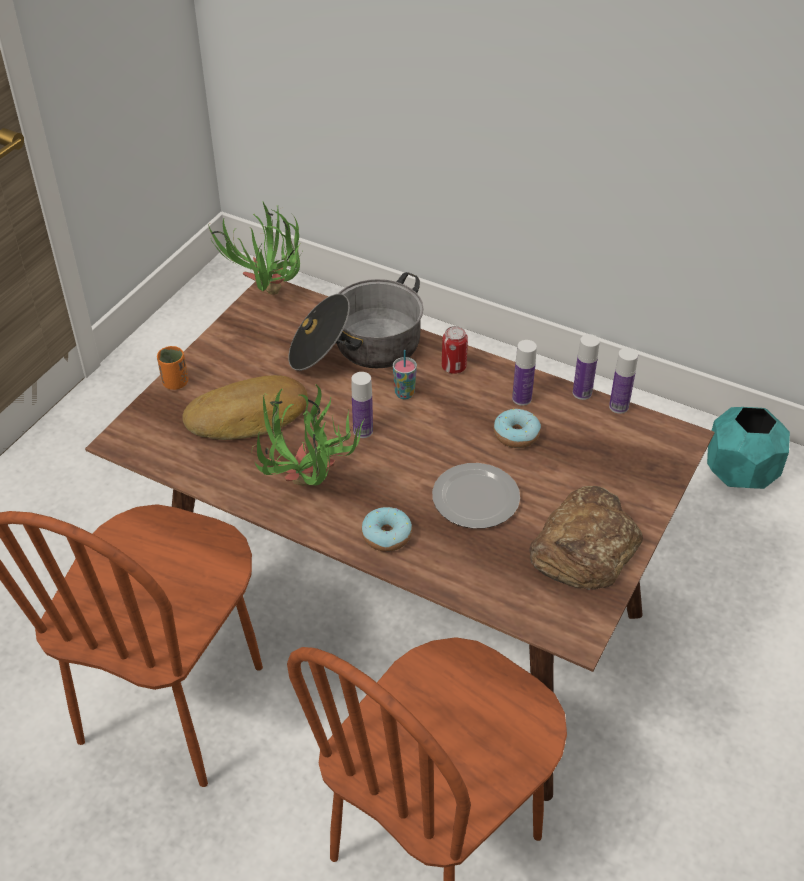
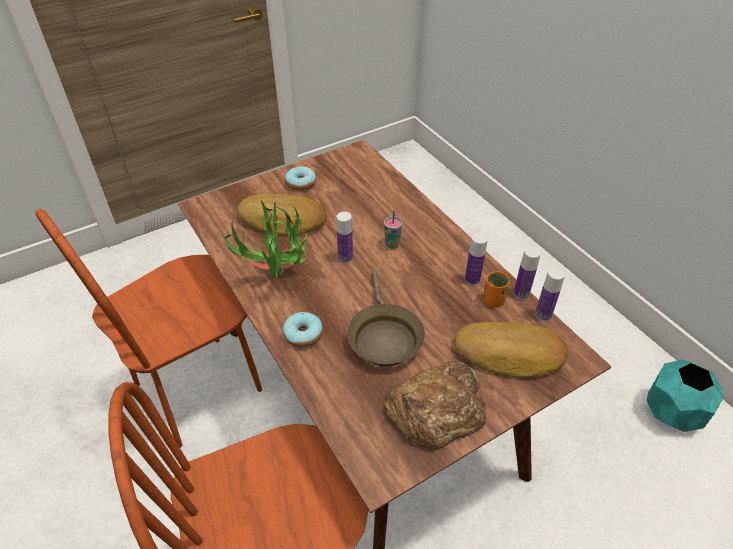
camera: 30 degrees right, 0 degrees up
orange cup [157,346,188,390] -> orange cup moved to [483,271,510,308]
potted plant [208,201,303,295] -> none
cooking pot [288,272,423,371] -> none
plate [432,463,520,529] -> brown frying pan [347,270,425,366]
can [442,326,468,374] -> none
donut [494,409,541,448] -> donut moved to [285,166,316,191]
none -> bread [454,322,568,377]

